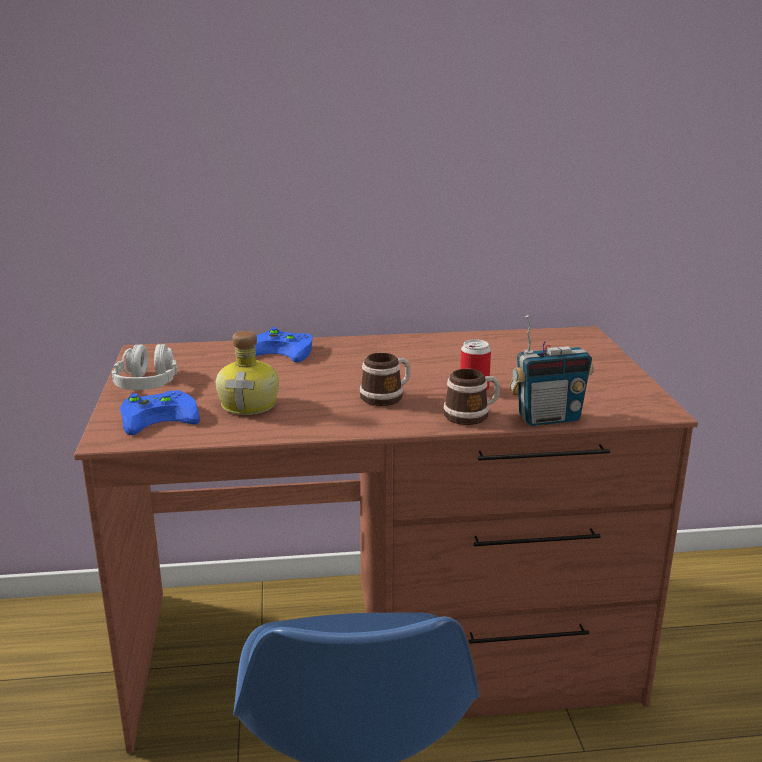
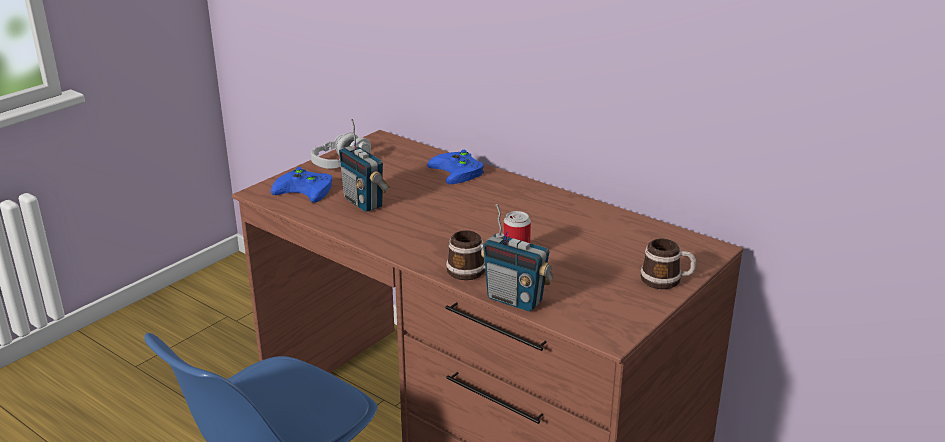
camera: 45 degrees right, 5 degrees up
bottle [216,331,279,415] -> radio [339,119,390,212]
mug [359,353,411,406] -> mug moved to [640,239,696,289]

